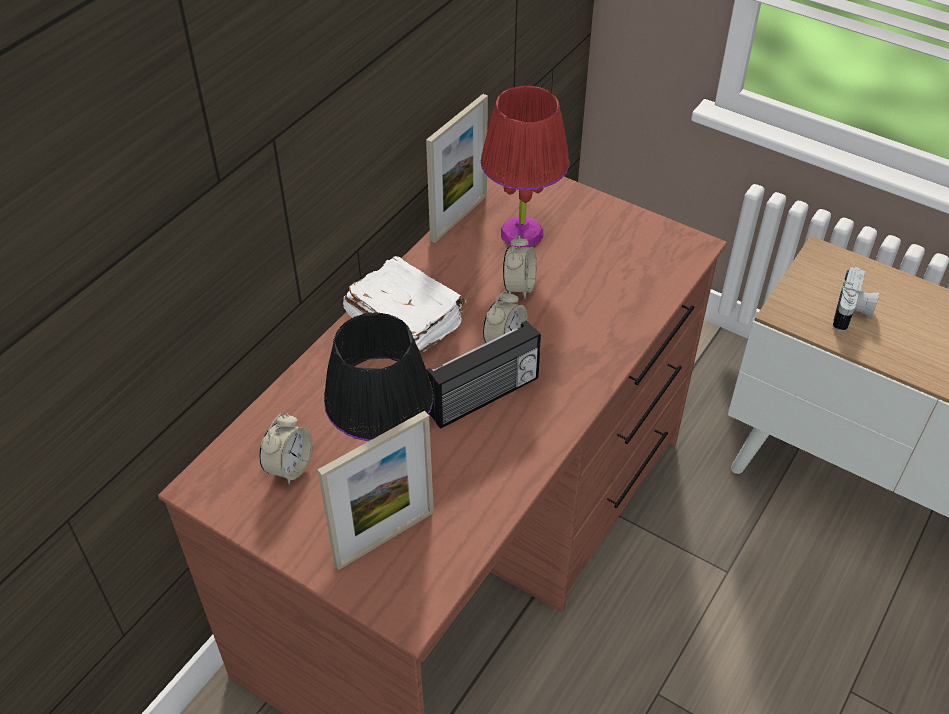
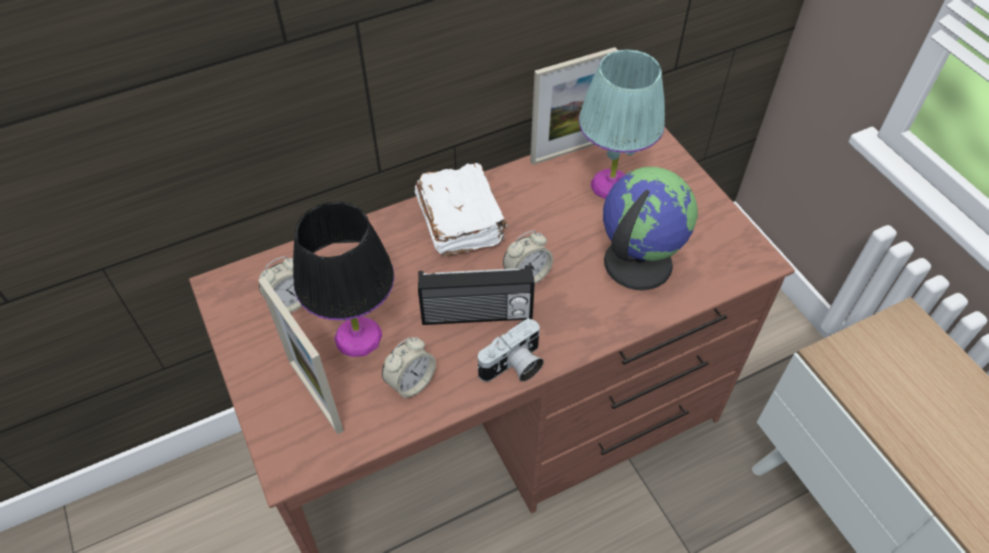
camera: 30 degrees right, 5 degrees up
picture frame [317,411,434,570] -> picture frame turned 60 degrees clockwise [258,277,344,434]
red table lamp [481,86,569,247] -> turquoise table lamp [579,49,665,199]
alarm clock [503,235,537,299] -> alarm clock moved to [382,337,436,399]
camera [833,267,879,332] -> camera moved to [477,318,544,382]
none -> globe [603,167,698,290]

